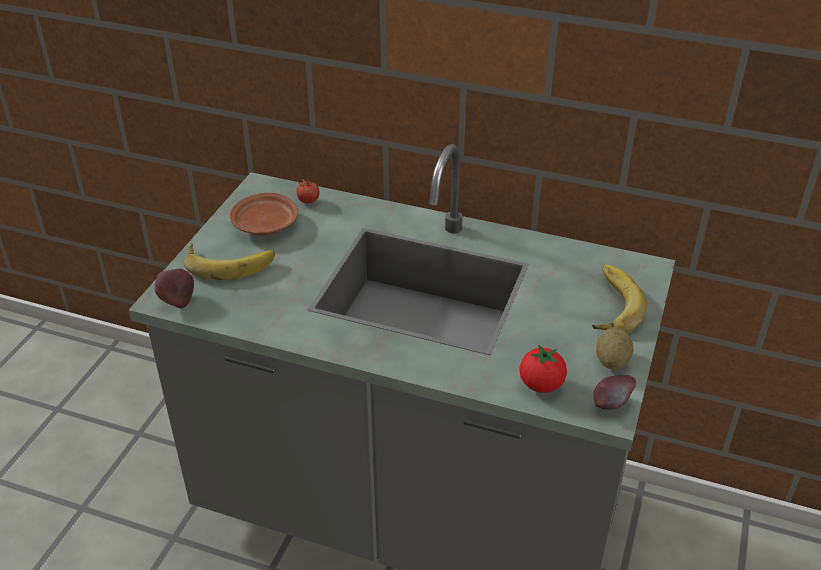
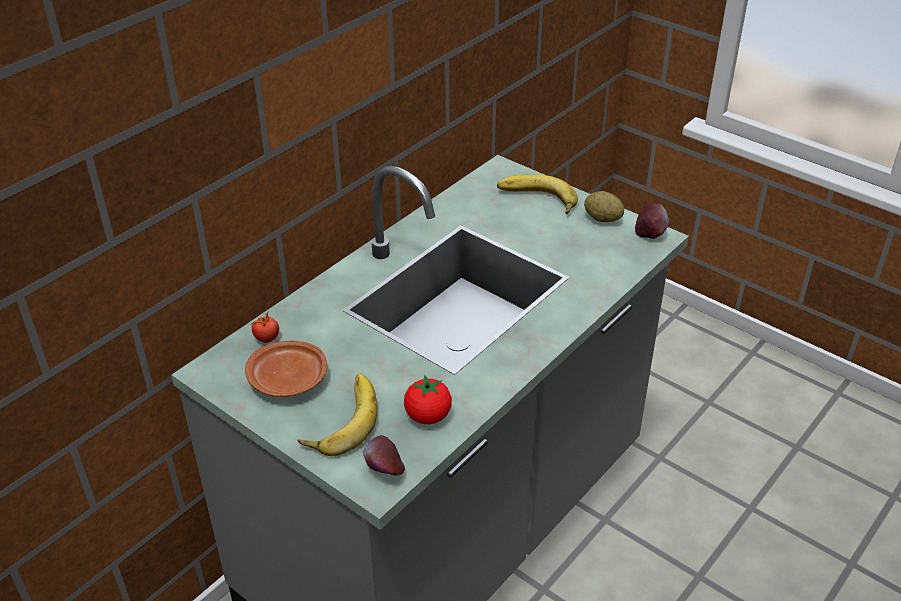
camera: 70 degrees left, 0 degrees up
tomato [519,345,567,393] -> tomato moved to [404,375,452,424]

